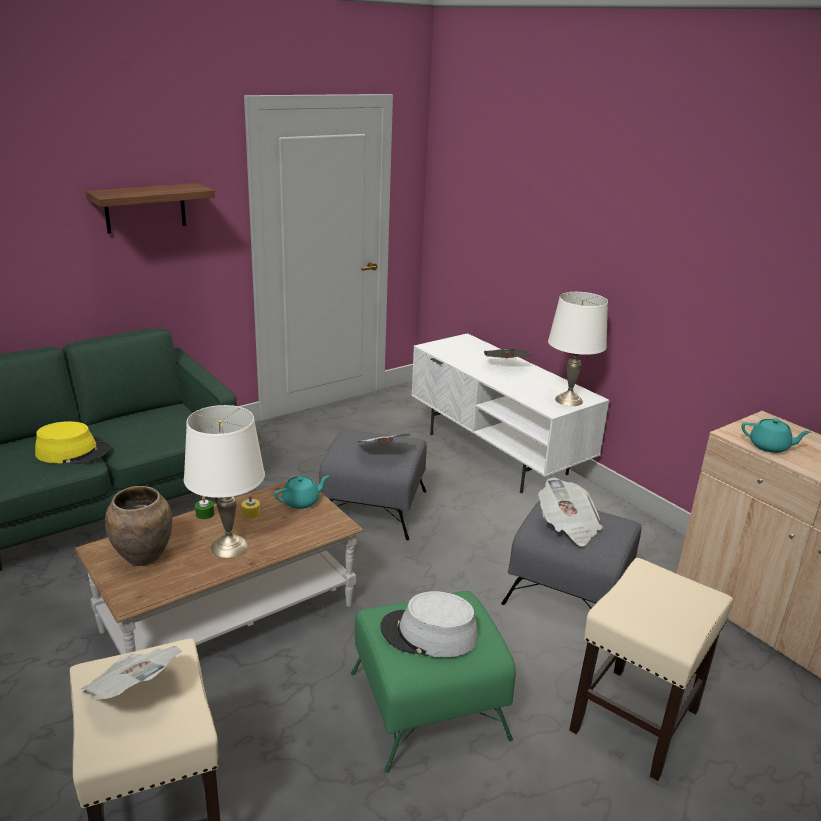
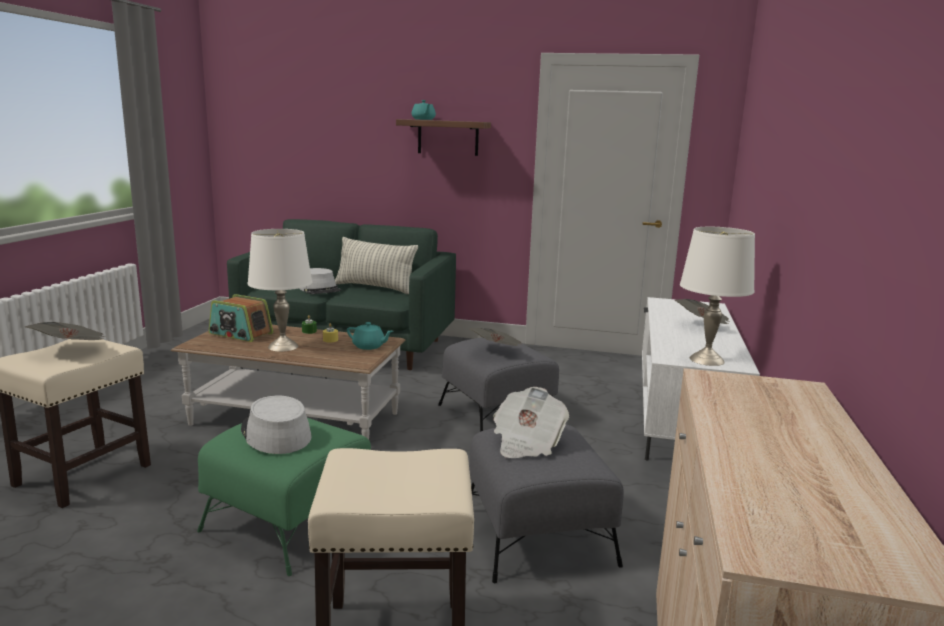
camera: 50 degrees right, 10 degrees down
yellow hat [35,421,111,464] -> grey hat [299,268,341,294]
brown vase [105,486,172,566] -> radio [209,294,273,342]
turquoise teapot [742,418,811,453] -> turquoise teapot moved to [412,100,436,120]
none -> pillow [335,237,418,294]

